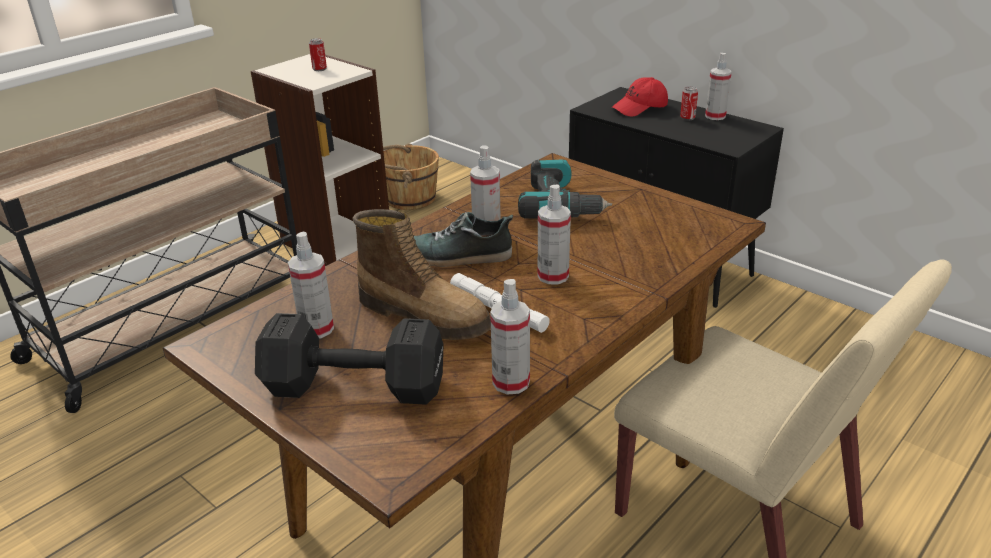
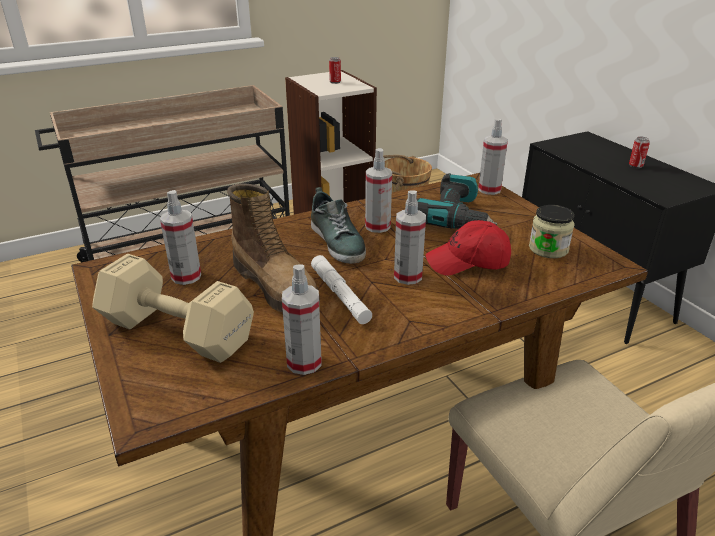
camera: 20 degrees right, 0 degrees up
black dumbbell [255,313,444,405] -> beige dumbbell [92,254,254,363]
shoe [414,212,513,267] -> shoe turned 135 degrees counterclockwise [311,187,366,264]
red cap [612,77,668,117] -> red cap moved to [426,220,511,275]
spray bottle [705,53,732,120] -> spray bottle moved to [478,118,508,195]
none -> jar [529,205,575,258]

